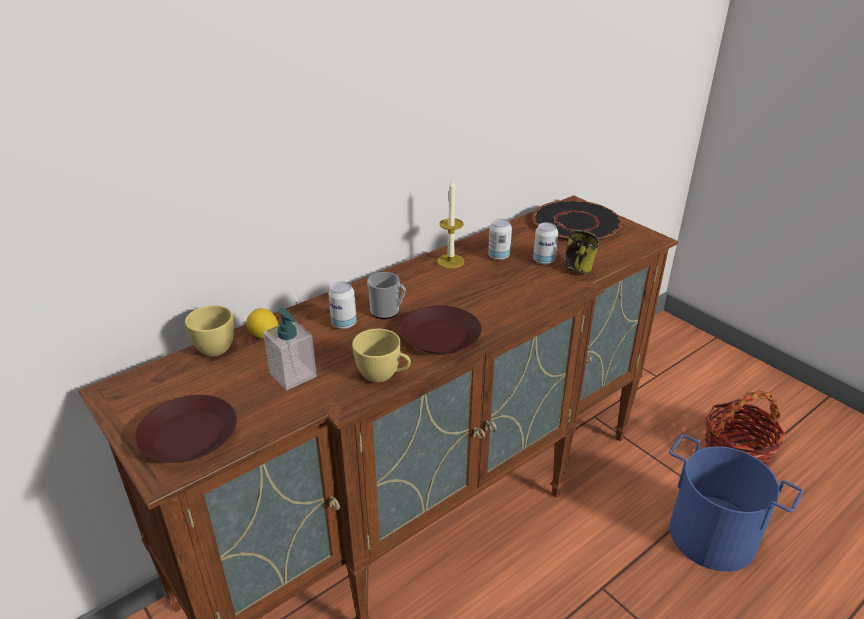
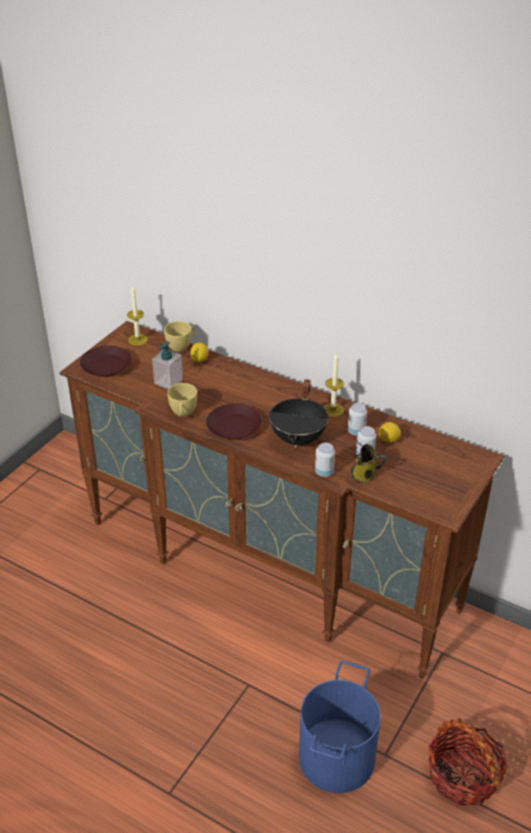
camera: 70 degrees right, 5 degrees up
can [328,281,357,329] -> can moved to [315,443,335,477]
mug [367,272,406,319] -> none
black plate [533,200,622,240] -> none
none -> candle [127,285,148,346]
none -> black cooking pot [269,379,328,448]
none -> lemon [379,422,401,442]

